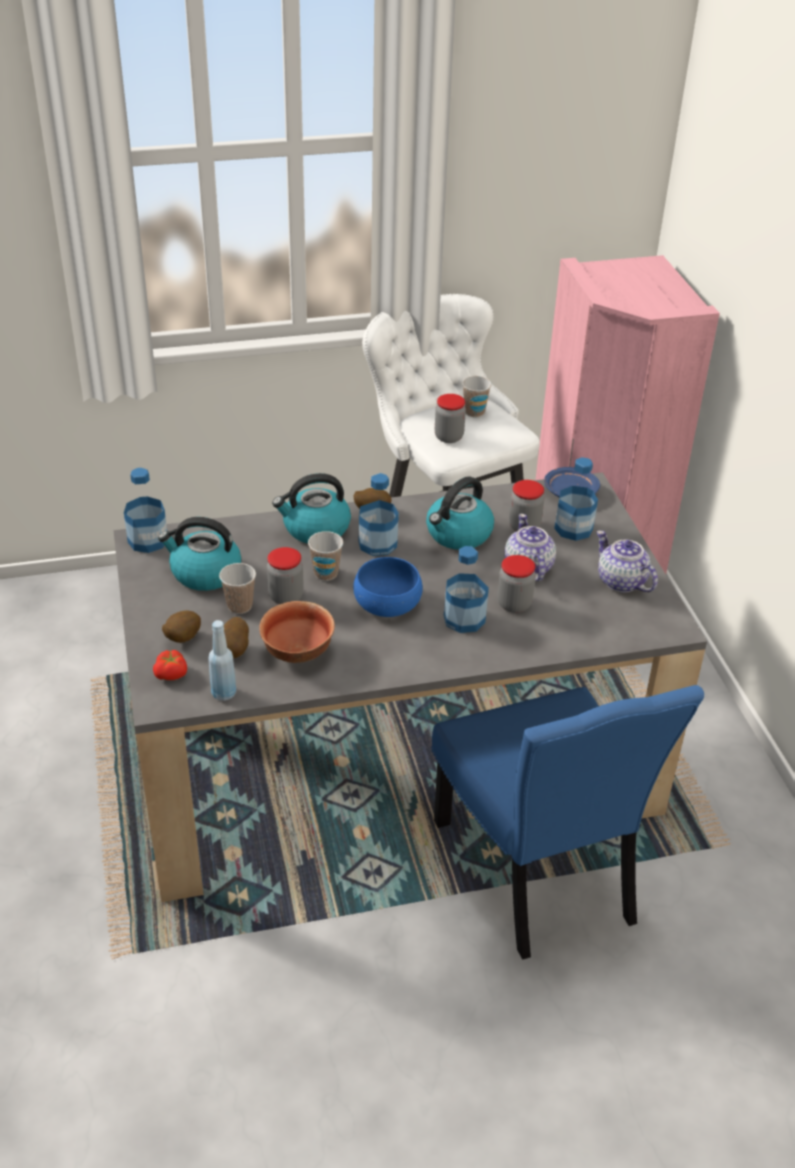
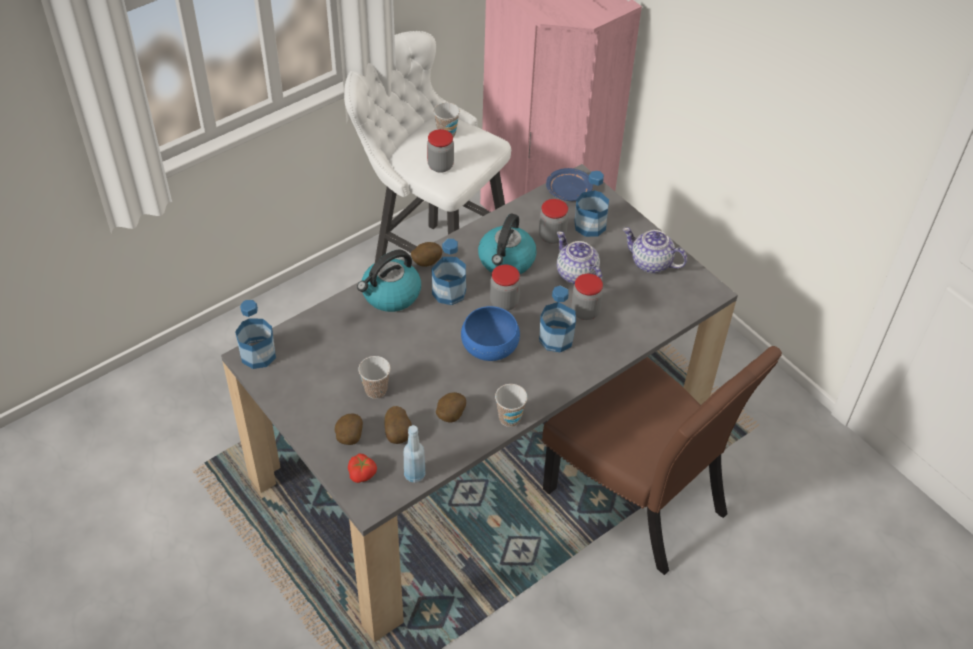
camera: 25 degrees left, 10 degrees up
kettle [158,517,241,591] -> none
bowl [259,601,335,663] -> potato [436,392,466,423]
jar [267,547,304,604] -> jar moved to [490,265,520,311]
cup [308,531,343,581] -> cup moved to [495,384,528,427]
blue chair [431,685,704,960] -> brown chair [542,346,782,575]

